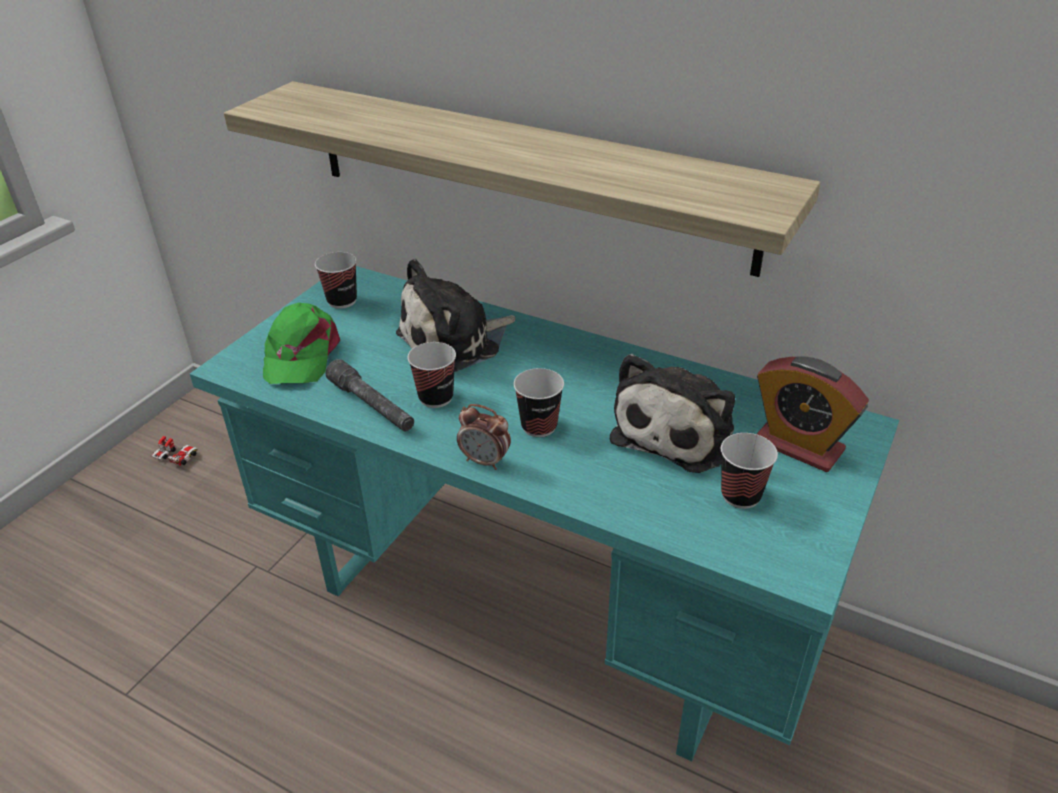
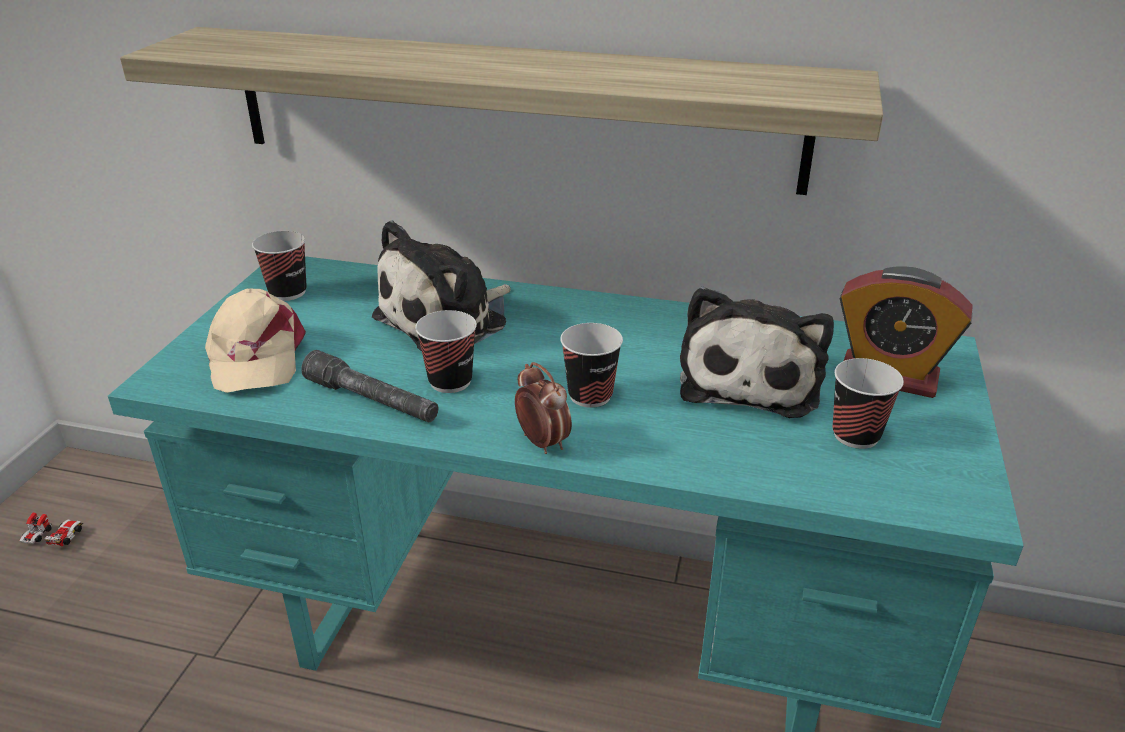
camera: 15 degrees left, 5 degrees down
green cap [263,303,340,384] -> beige cap [205,289,306,393]
alarm clock [457,404,511,470] -> alarm clock turned 135 degrees counterclockwise [515,362,572,454]

